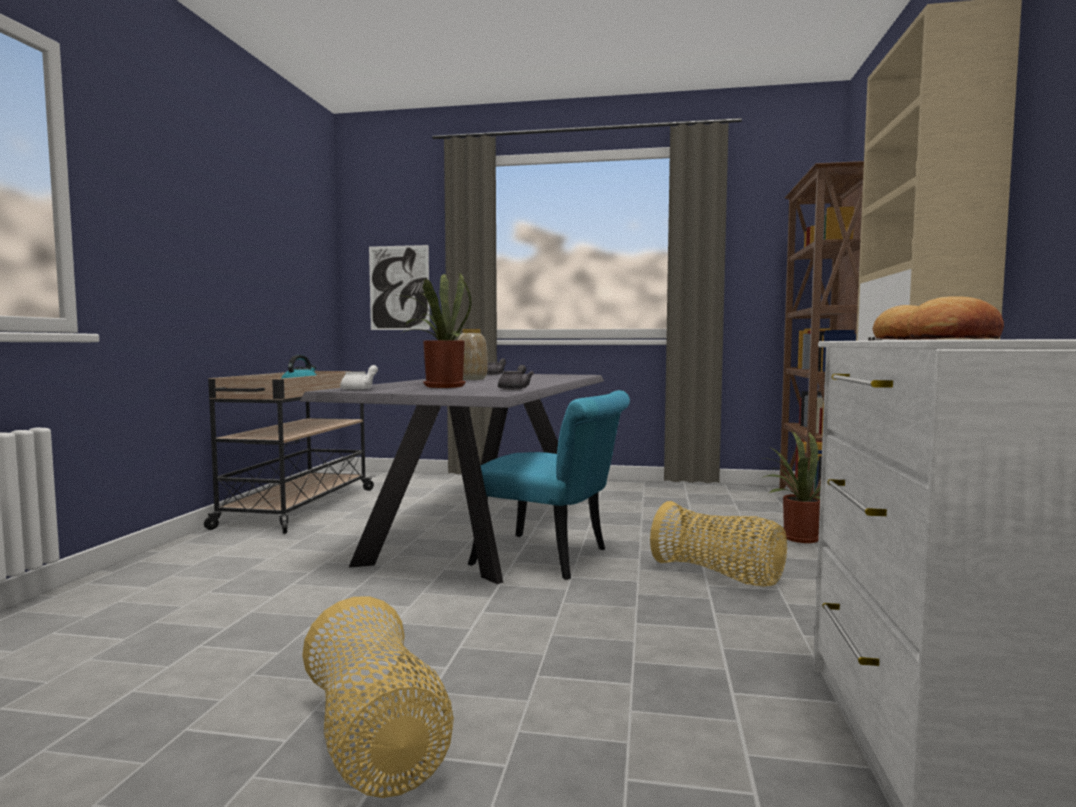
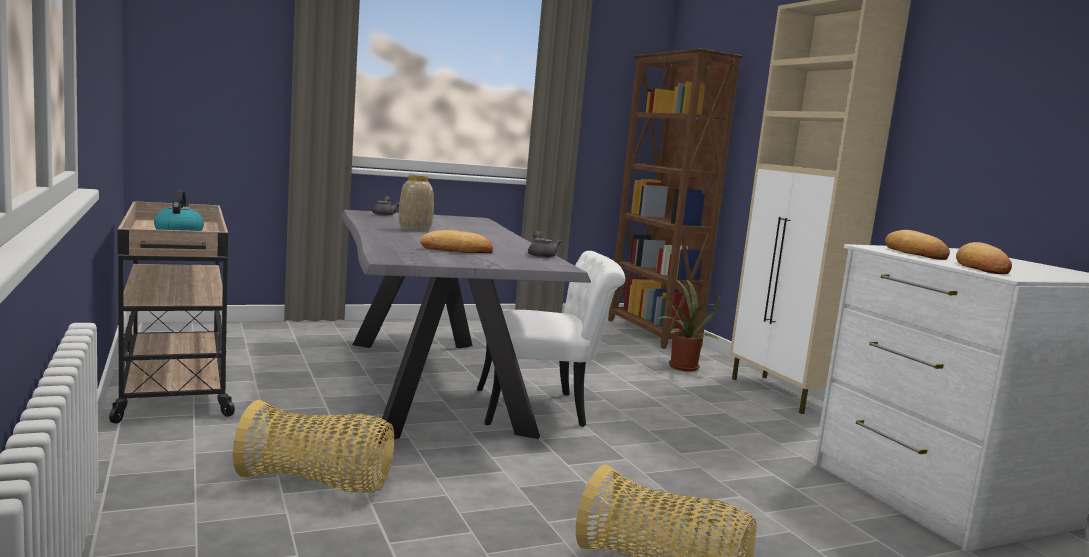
camera: 35 degrees left, 5 degrees up
white teapot [340,365,378,390] -> none
picture [369,245,430,330] -> none
potted plant [396,273,472,388] -> bread [419,230,493,253]
turquoise chair [468,390,630,580] -> white chair [477,251,625,427]
basket [650,501,787,587] -> basket moved to [233,400,394,493]

